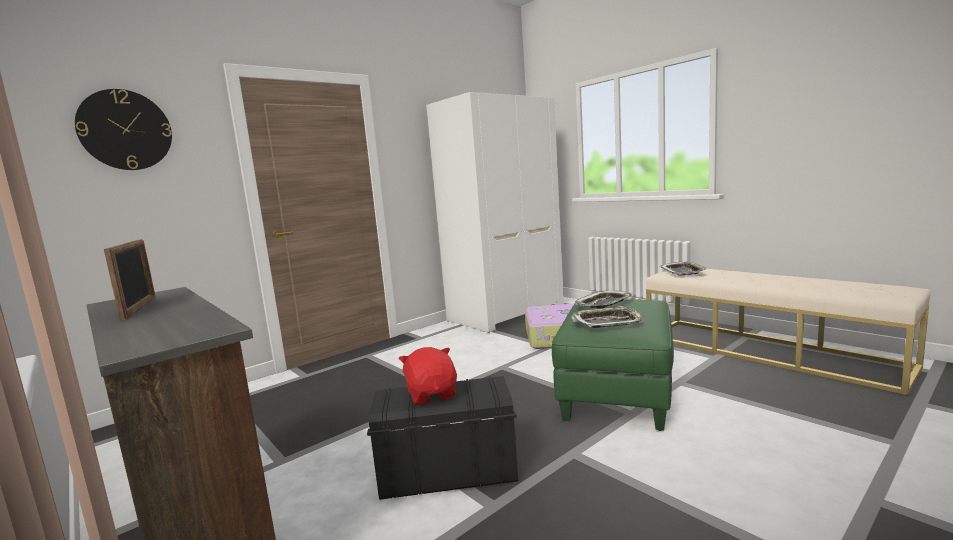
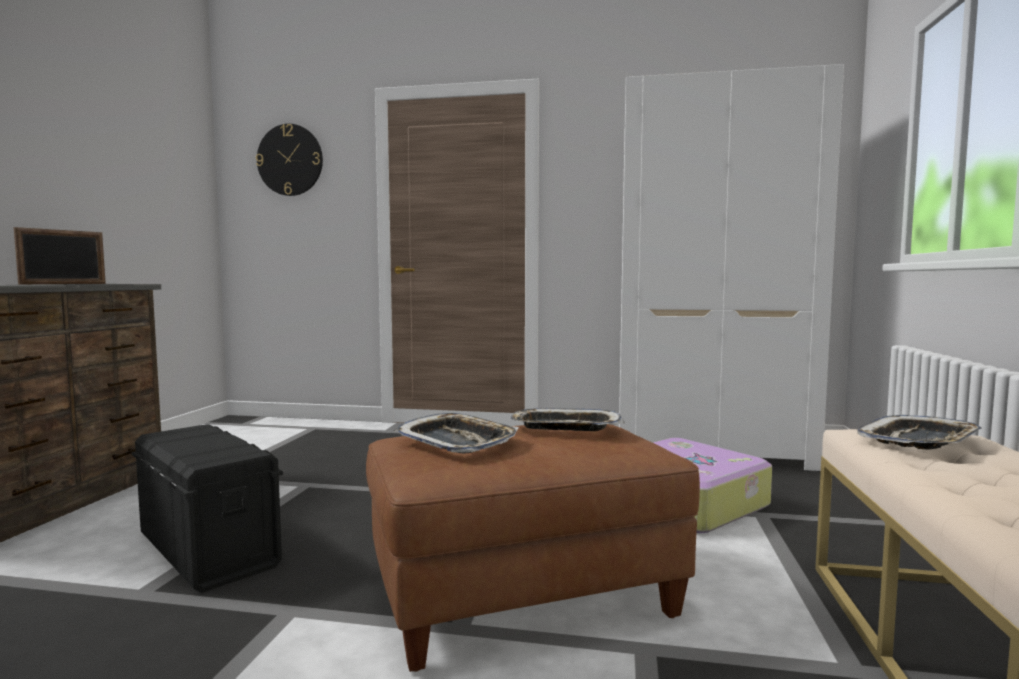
camera: 50 degrees right, 5 degrees down
red plush toy [398,347,457,405] -> none
green ottoman [552,299,674,431] -> brown ottoman [366,424,700,672]

